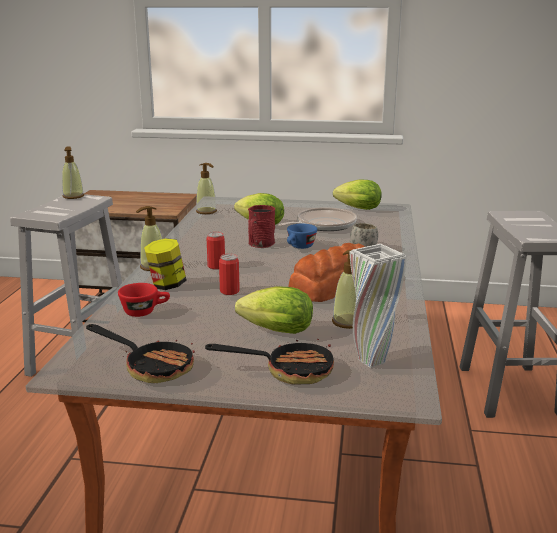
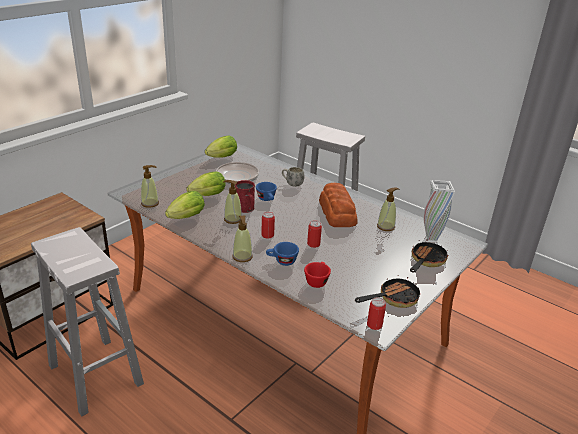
camera: 60 degrees left, 10 degrees up
soap dispenser [62,147,84,199] -> soap dispenser moved to [223,180,242,224]
jar [144,238,187,290] -> blue cup [266,242,299,266]
lettuce [235,286,313,334] -> lettuce moved to [165,191,205,219]
none -> can [367,297,386,330]

